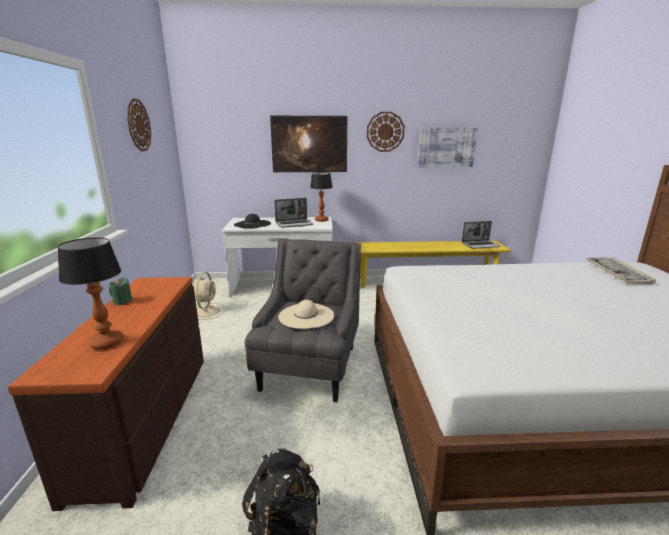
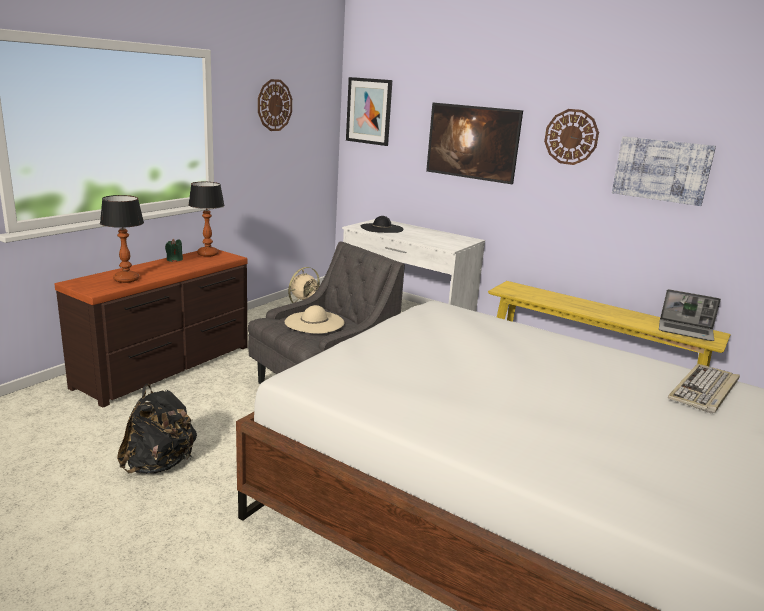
camera: 35 degrees right, 0 degrees up
laptop [274,198,313,228] -> none
table lamp [310,172,333,222] -> table lamp moved to [188,182,225,257]
none -> picture [346,77,392,146]

